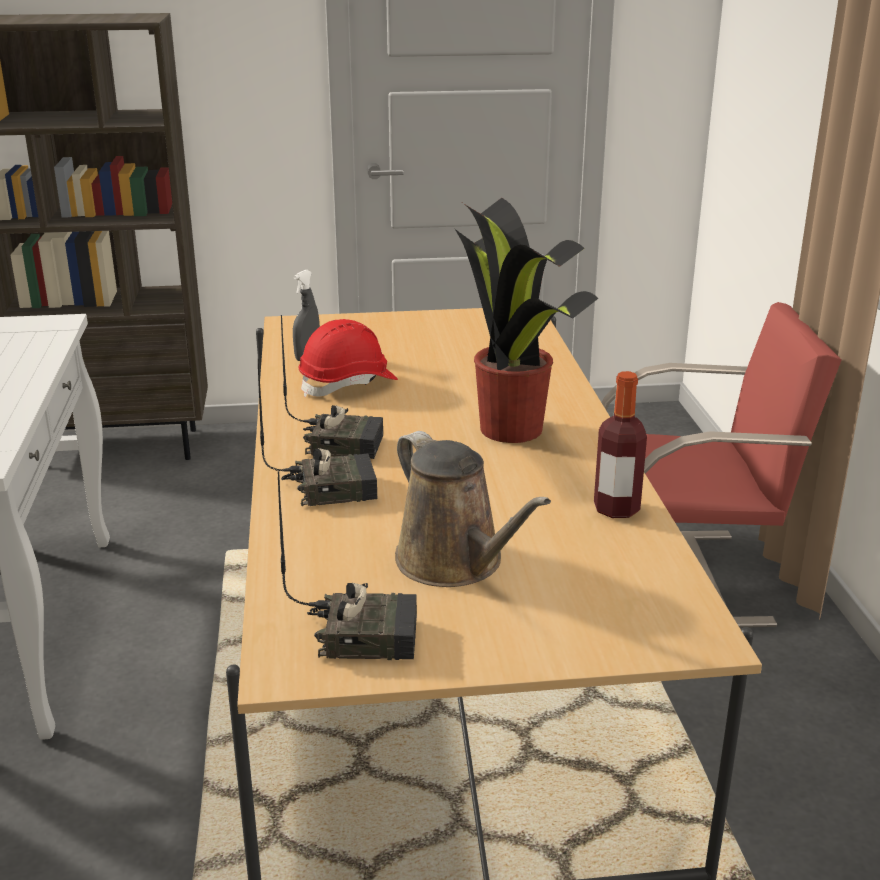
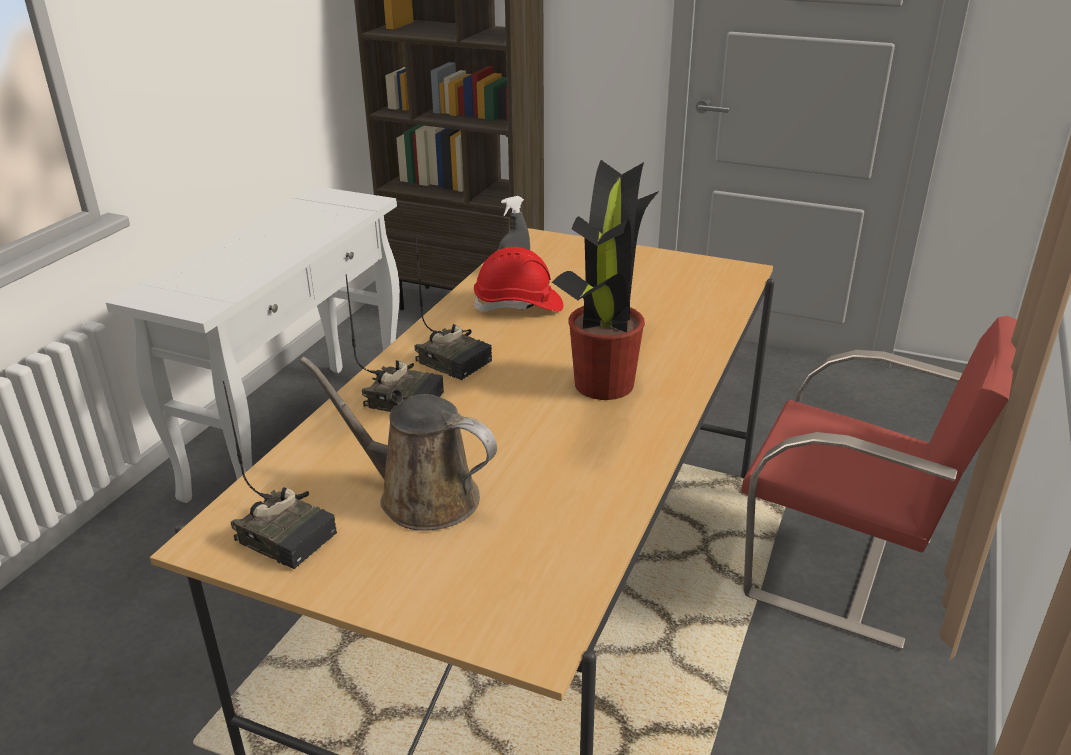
camera: 30 degrees right, 5 degrees up
brown watering can [395,431,551,587] -> brown watering can turned 120 degrees clockwise [300,357,497,531]
bottle [594,371,647,518] -> none

